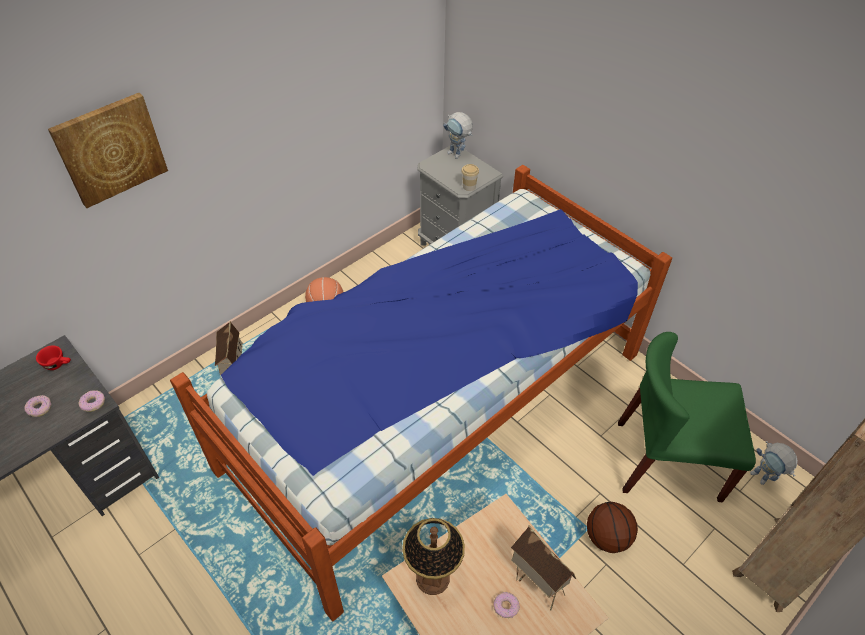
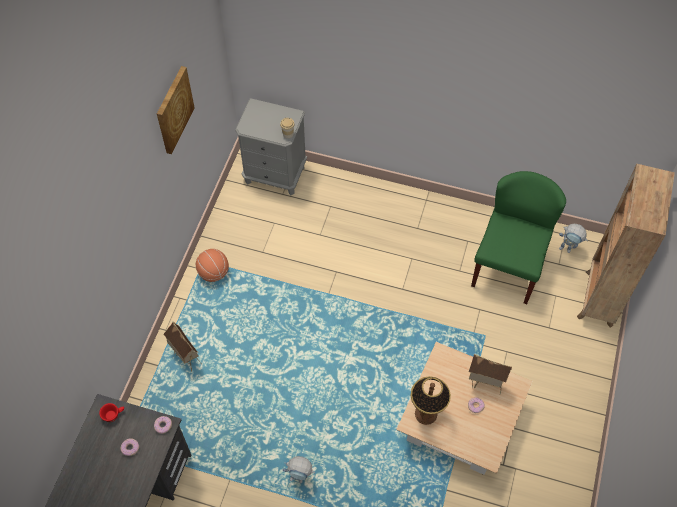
camera: 30 degrees left, 10 degrees up
picture [48,93,168,208] -> picture moved to [157,66,194,154]
bed [170,165,672,621] -> none
toy robot [443,112,473,159] -> toy robot moved to [283,456,315,483]
basketball [587,502,638,553] -> none
green chair [618,332,756,502] -> green chair turned 135 degrees clockwise [471,171,566,304]

